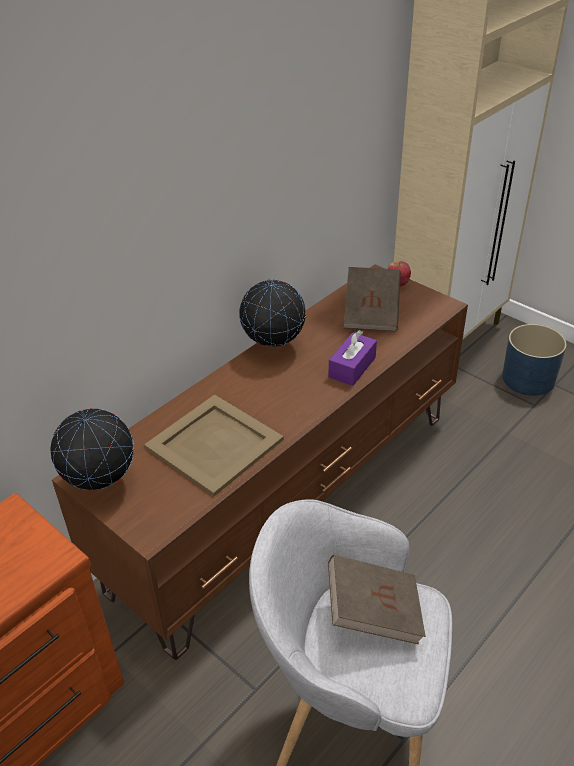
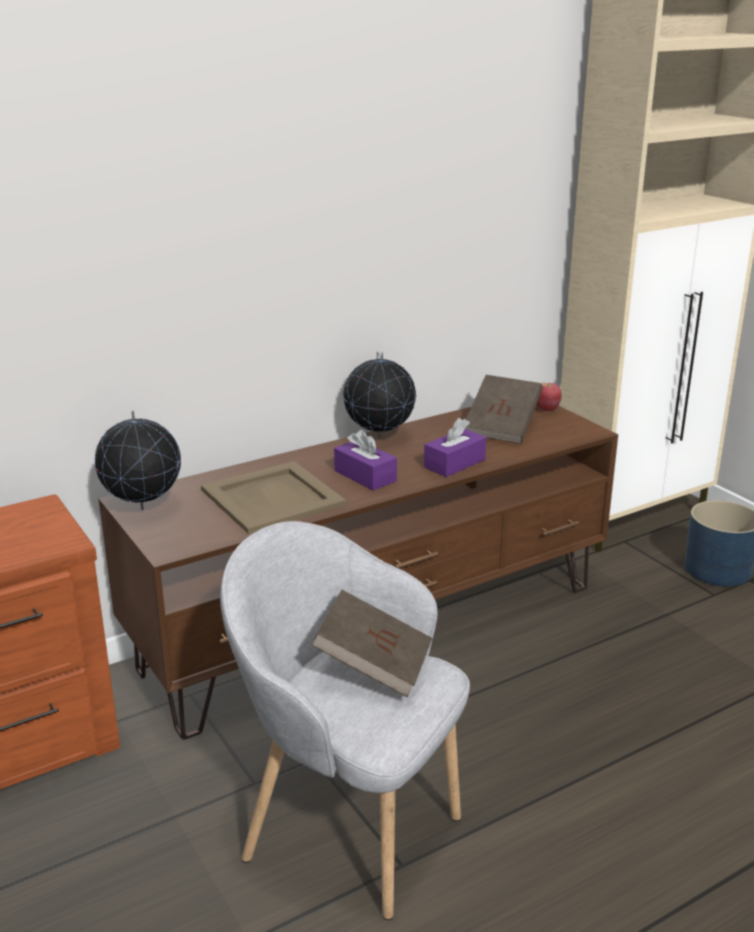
camera: 15 degrees right, 15 degrees down
none -> purple tissue box [334,429,397,491]

